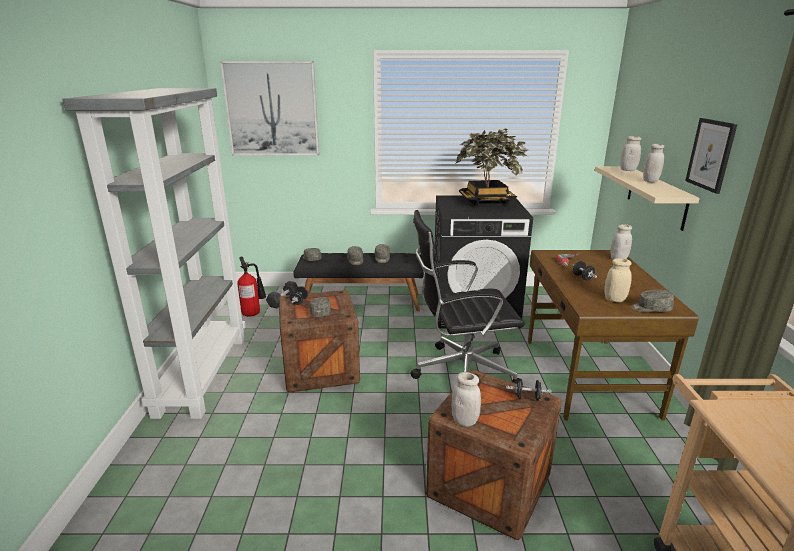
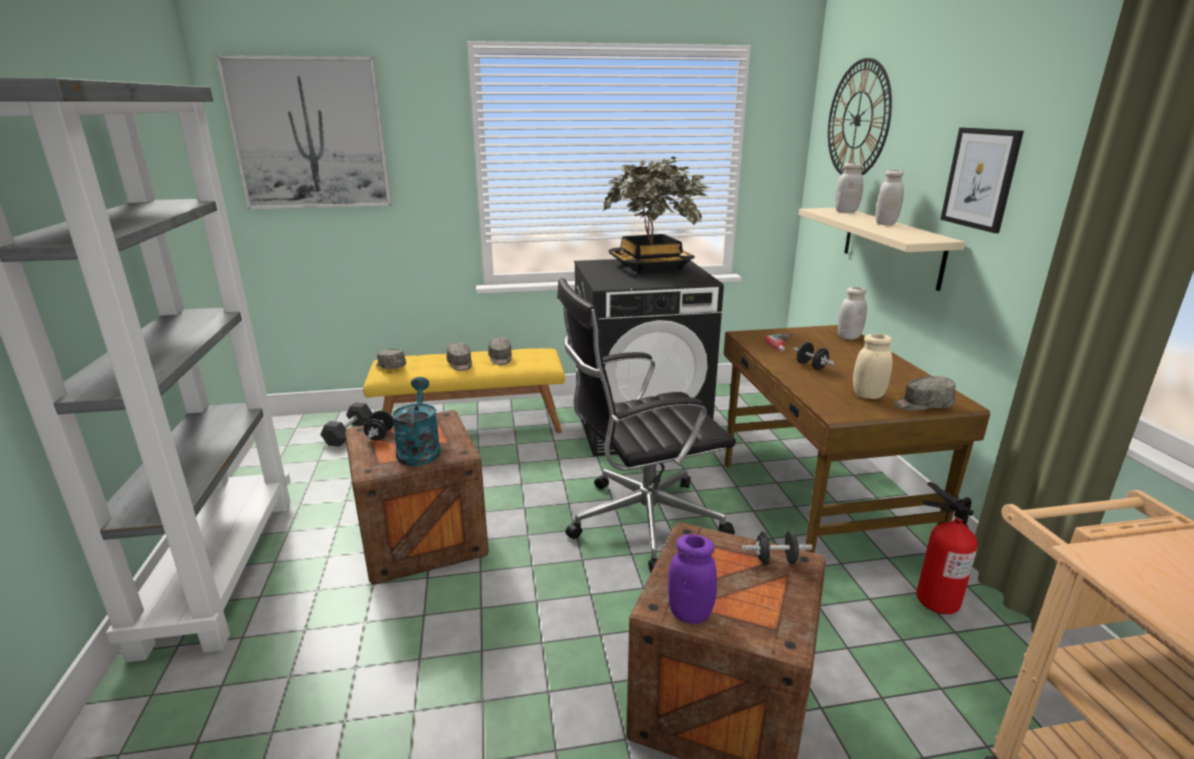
camera: 10 degrees left, 0 degrees up
fire extinguisher [237,257,266,317] -> fire extinguisher moved to [916,482,978,614]
black bench [293,253,424,311] -> yellow bench [363,348,565,433]
grey cap [310,297,331,317] -> turquoise watering can [392,377,441,466]
white jar [451,372,481,427] -> purple jar [668,534,717,624]
none -> wall clock [828,58,892,176]

